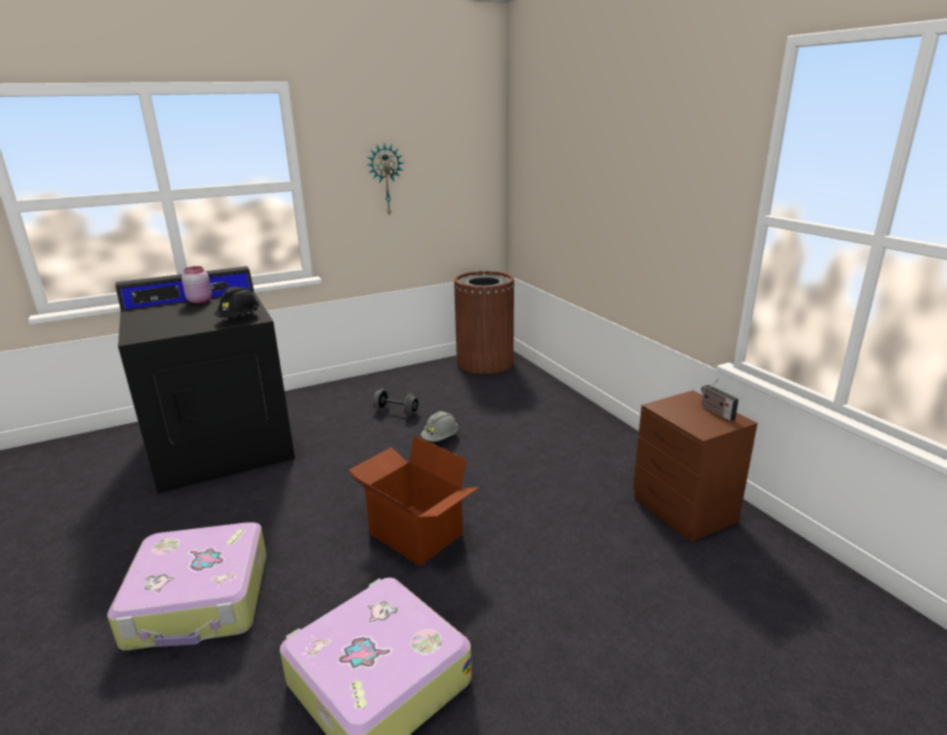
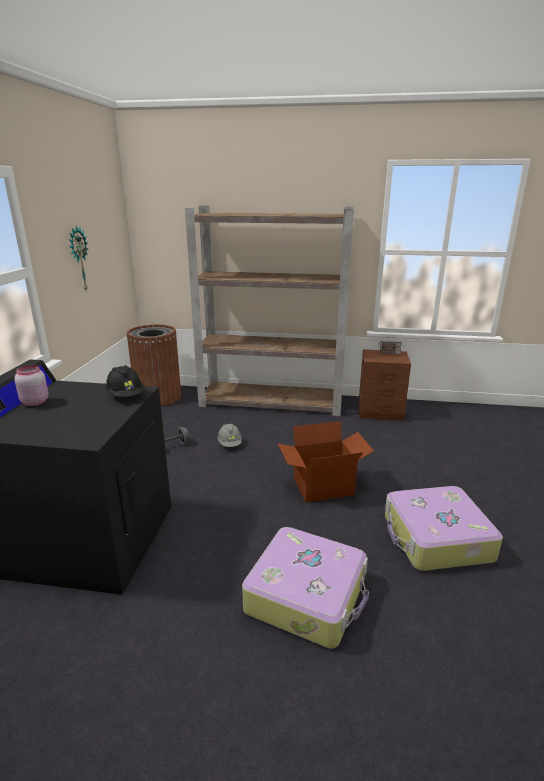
camera: 55 degrees left, 0 degrees up
none -> brown bookcase [185,206,354,416]

